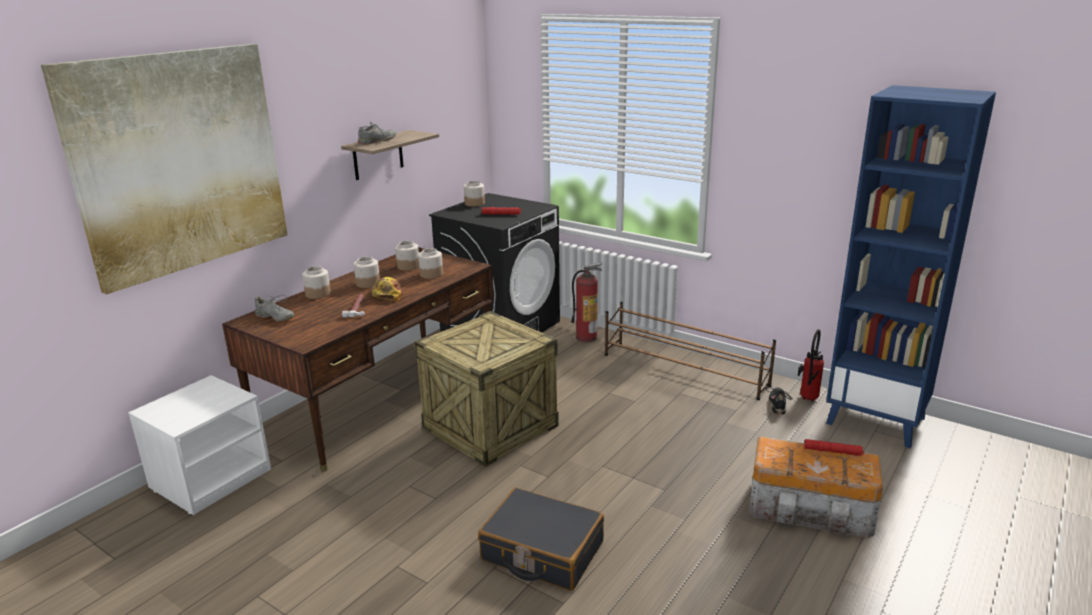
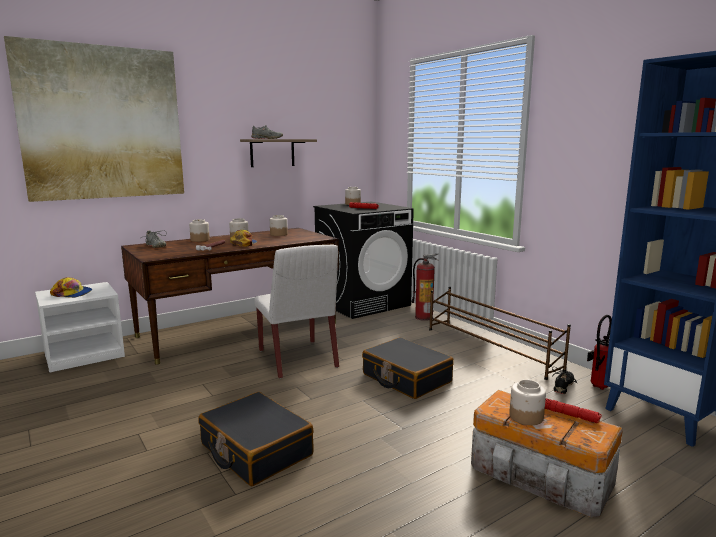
camera: 20 degrees right, 10 degrees down
crate [414,311,559,467] -> white chair [254,245,339,379]
jar [418,248,443,279] -> jar moved to [509,380,546,425]
none -> cap [50,277,92,298]
none -> black suitcase [362,337,454,399]

